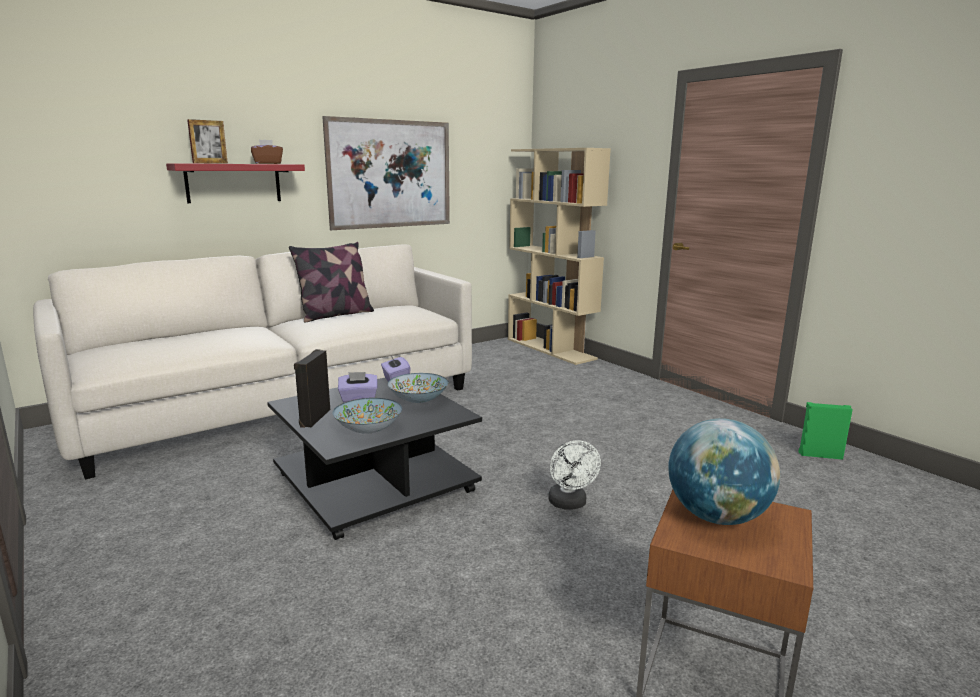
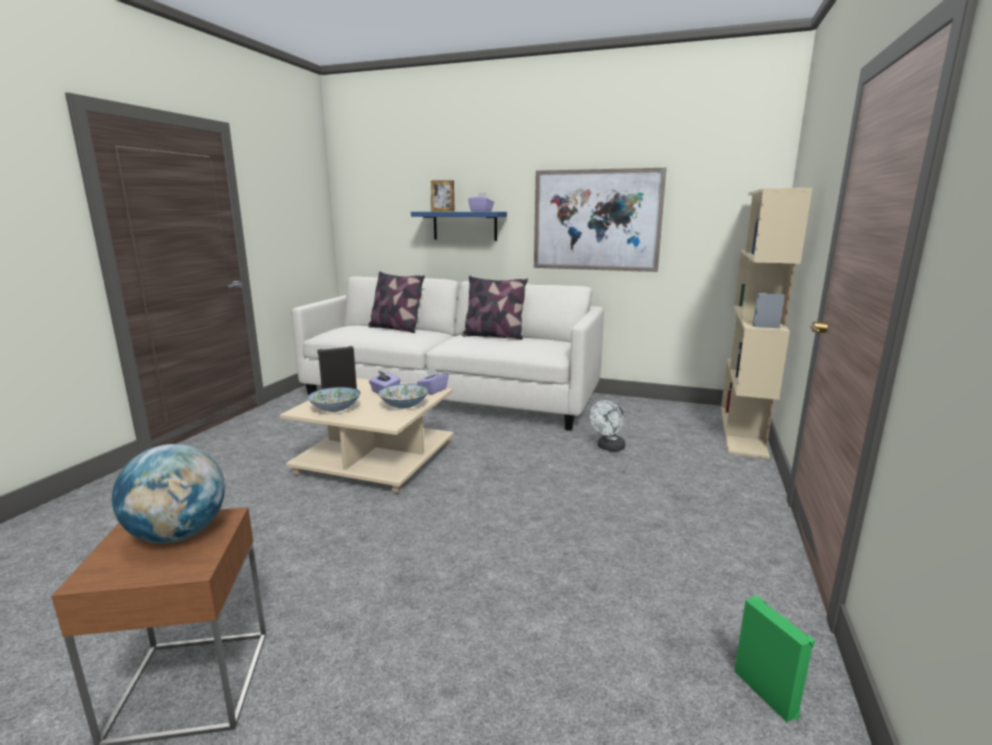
camera: 55 degrees right, 0 degrees up
red shelf [166,163,305,203] -> blue shelf [411,212,507,241]
brown tissue box [251,140,283,164] -> purple tissue box [468,193,494,212]
black coffee table [267,378,482,540] -> beige coffee table [280,378,454,493]
white fan [548,440,601,510] -> white fan moved to [590,400,625,451]
none -> pillow [368,271,425,333]

